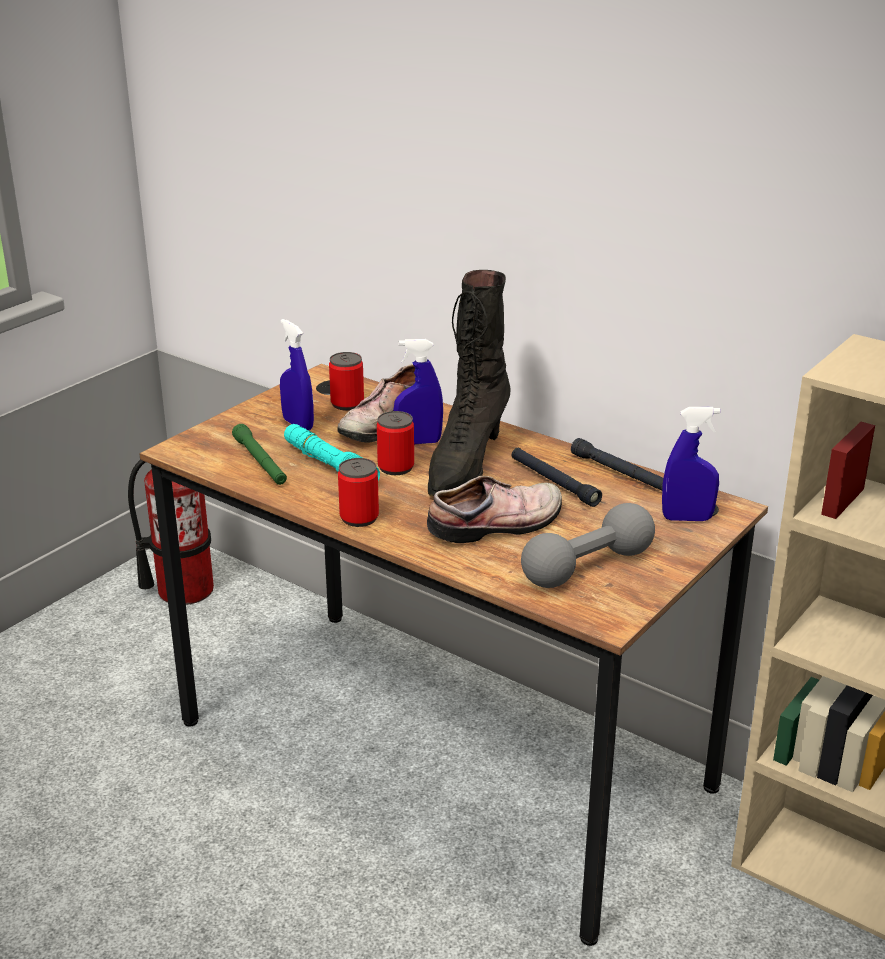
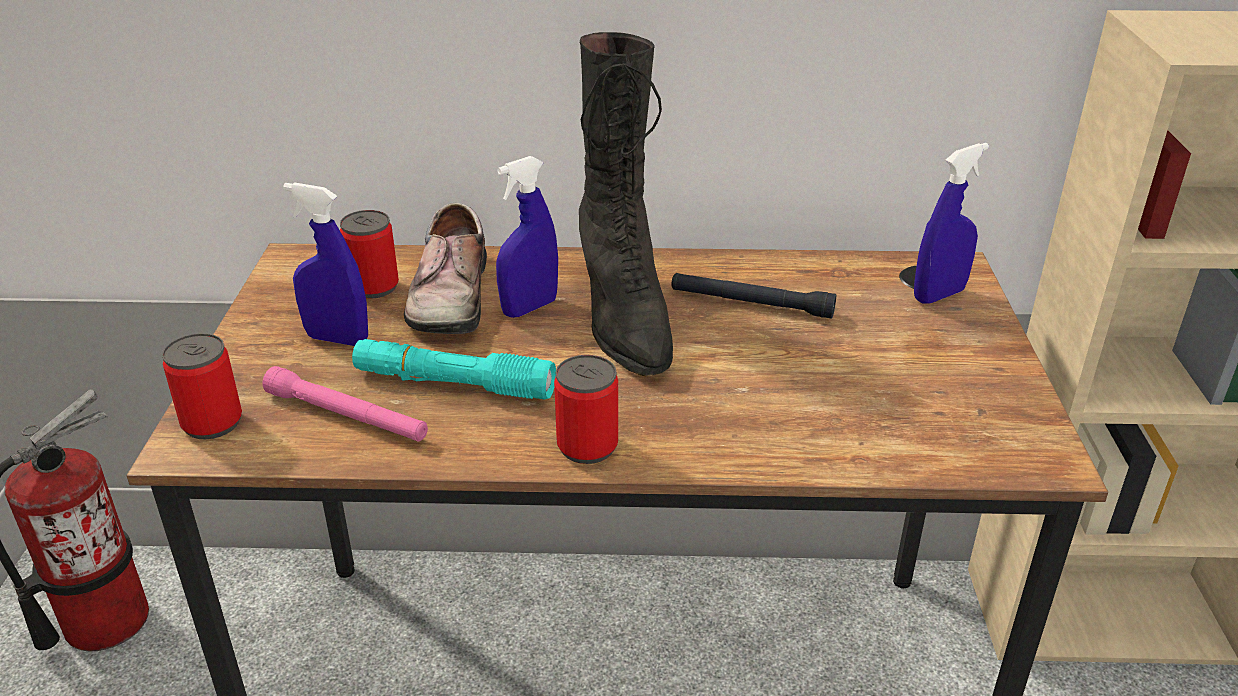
camera: 35 degrees left, 5 degrees up
green flashlight [232,424,287,485] -> pink flashlight [262,366,428,441]
can [377,411,414,475] -> can moved to [162,333,242,439]
shoe [427,476,562,543] -> none
grey dumbbell [521,503,655,588] -> none
black flashlight [571,438,663,491] -> none

